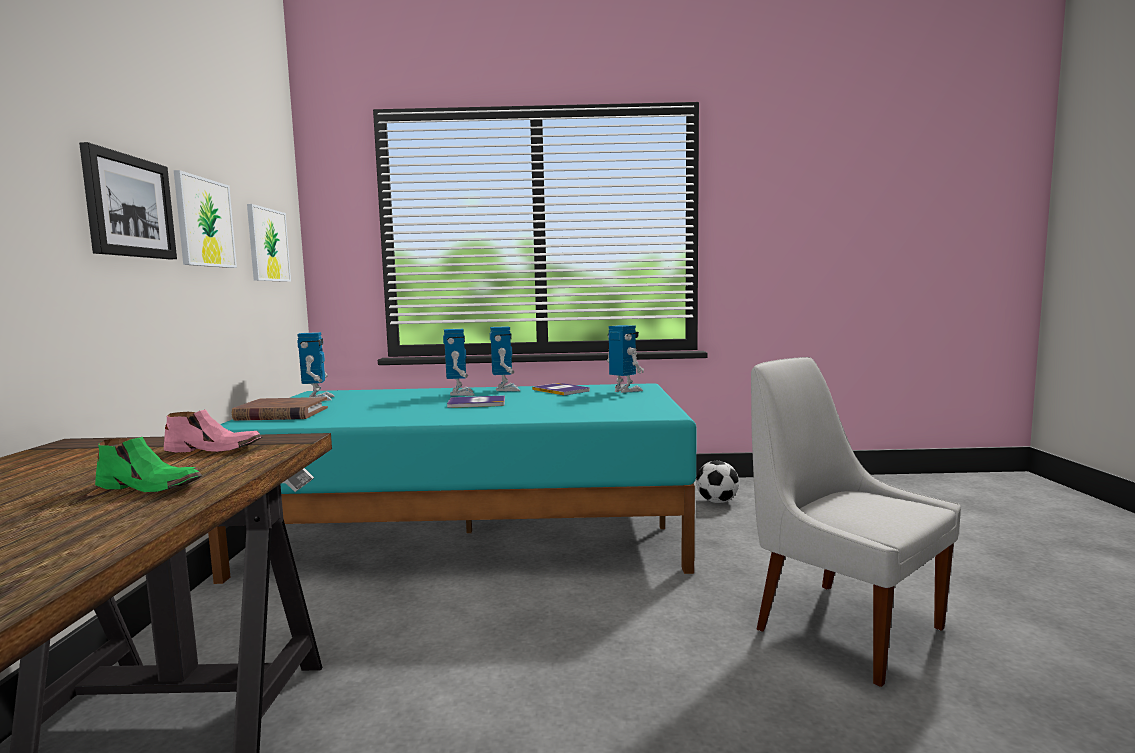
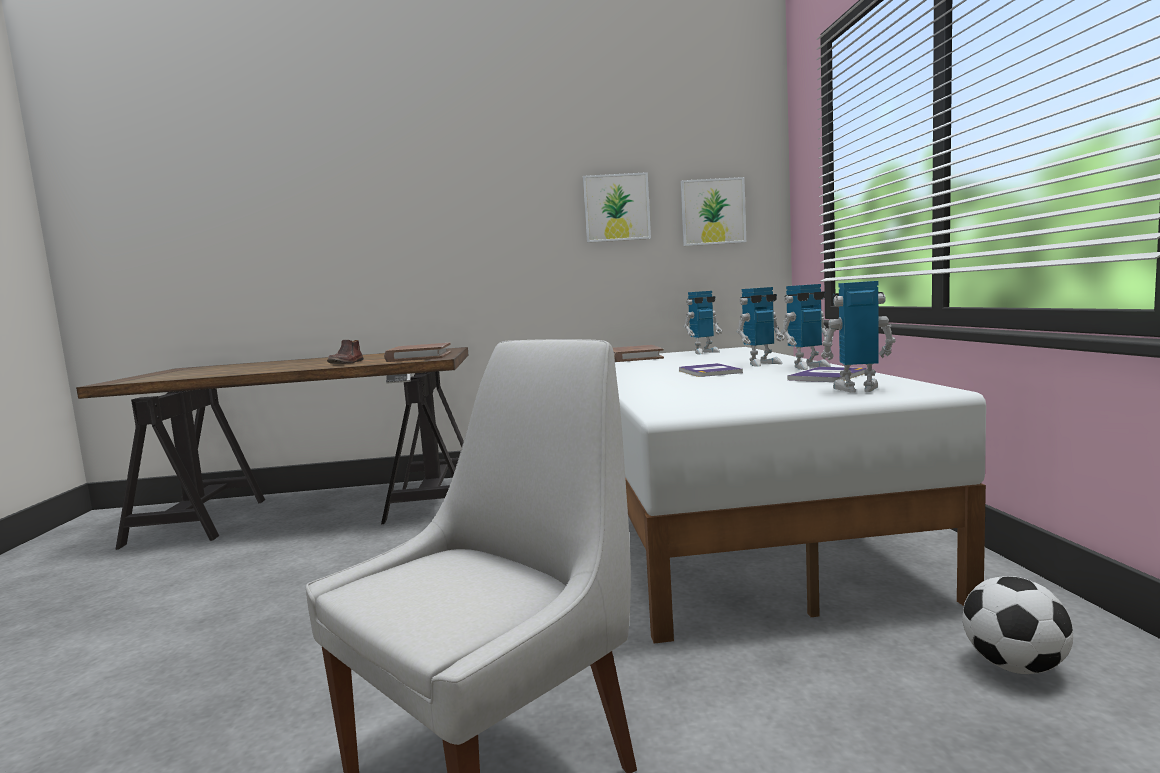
camera: 85 degrees right, 0 degrees up
picture [79,142,177,259] -> none
green shoe [95,437,202,492] -> brown shoe [327,340,364,364]
pink shoe [164,409,262,453] -> brown book [384,343,451,362]
turquoise bed [208,383,697,584] -> white bed [615,347,986,643]
toy robot [607,325,644,393] -> toy robot turned 120 degrees counterclockwise [821,281,896,393]

